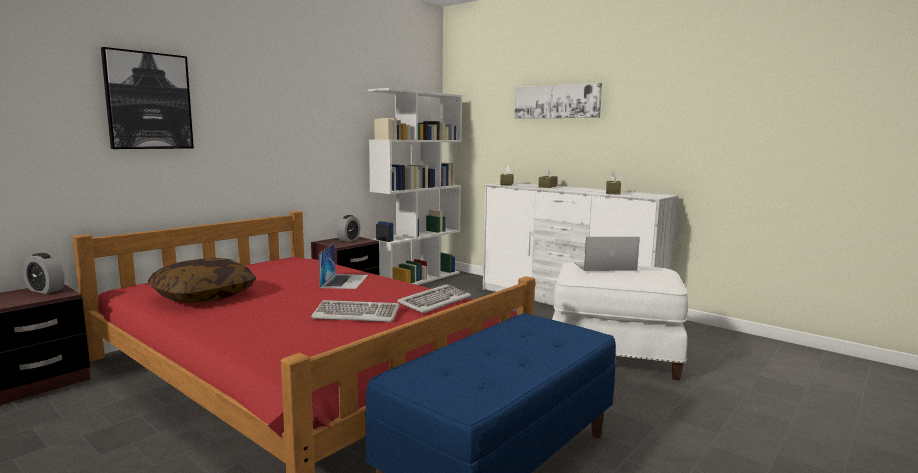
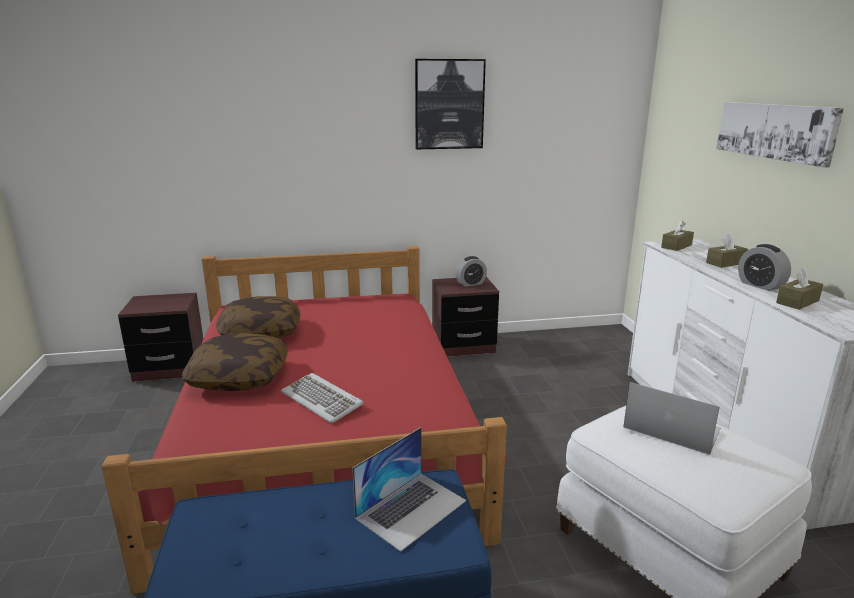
camera: 40 degrees right, 10 degrees up
alarm clock [23,253,65,294] -> alarm clock moved to [738,244,791,291]
picture [101,47,194,149] -> picture moved to [415,59,486,149]
laptop [319,244,368,289] -> laptop moved to [352,427,466,552]
white bookcase [368,88,462,285] -> none
keyboard [397,284,471,313] -> none
none -> pillow [182,333,288,391]

